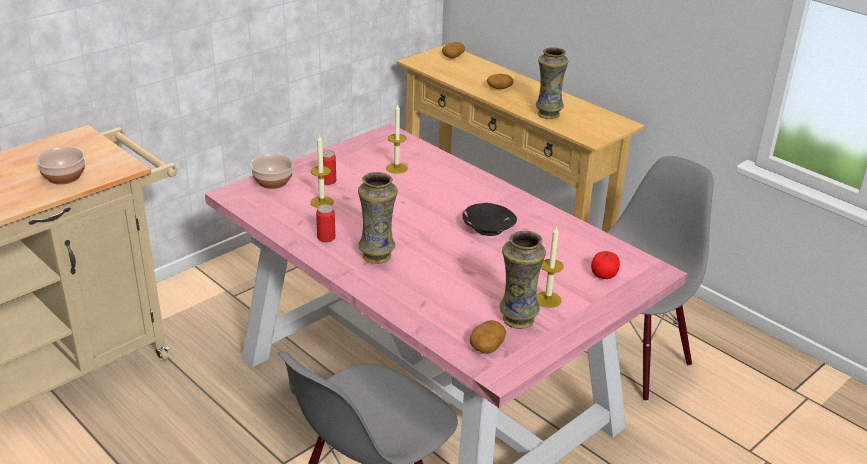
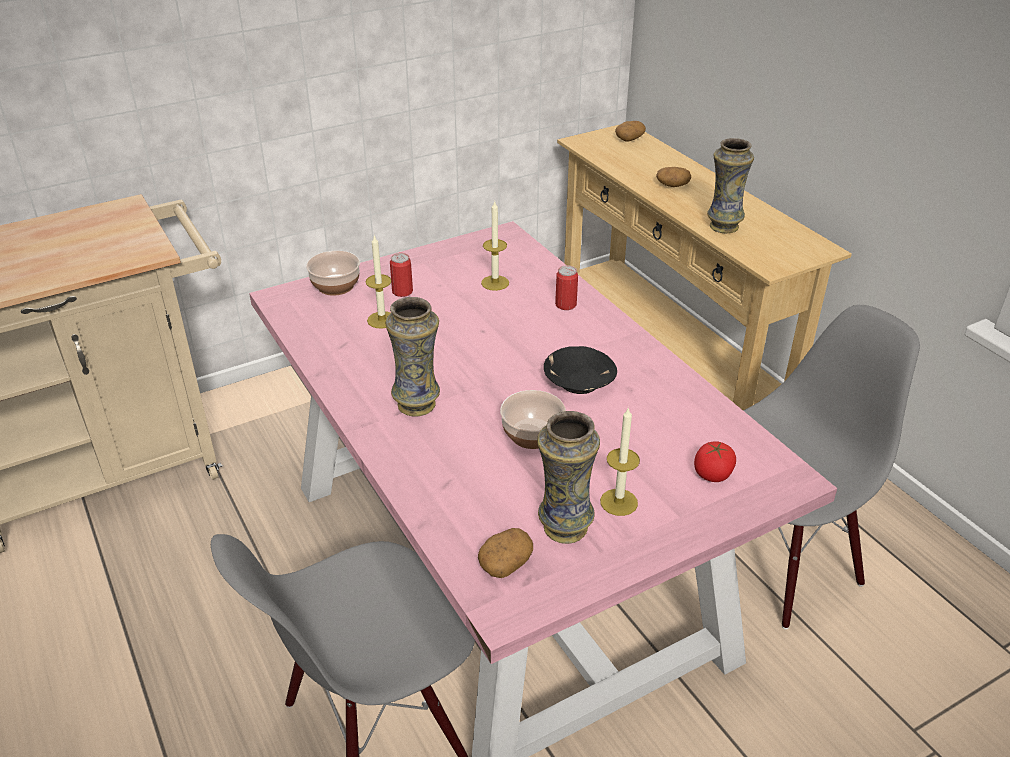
camera: 15 degrees right, 5 degrees up
bowl [36,147,85,185] -> bowl moved to [500,390,566,449]
can [316,204,335,242] -> can moved to [555,265,578,310]

